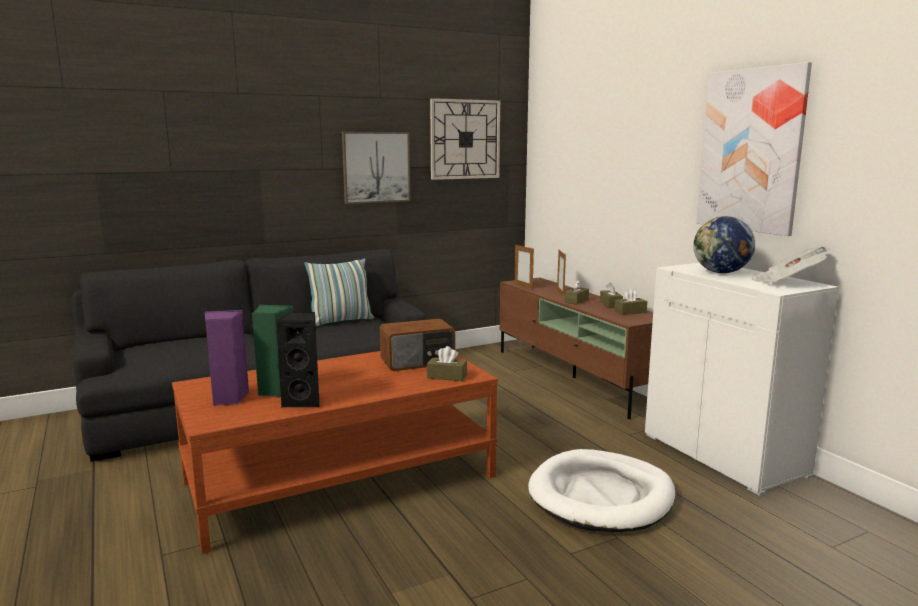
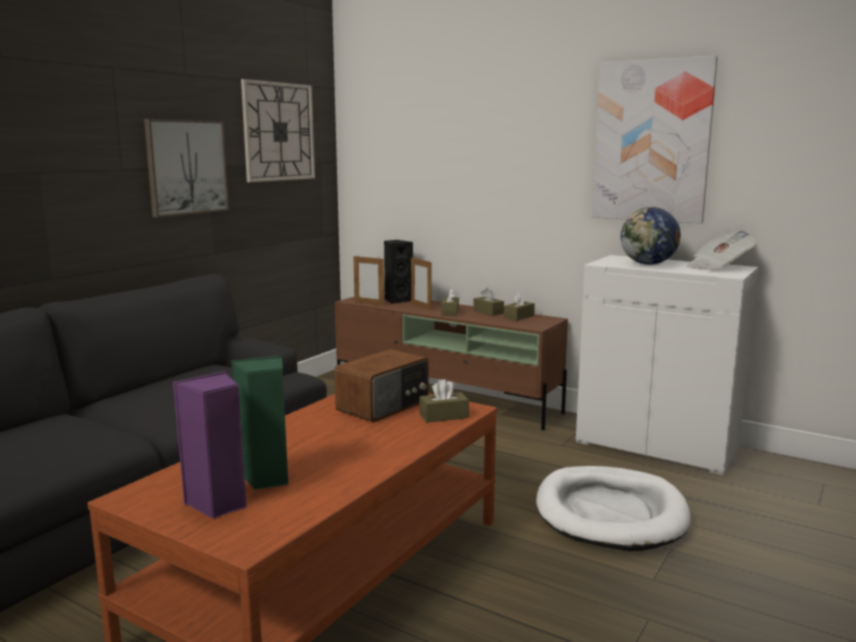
camera: 30 degrees left, 0 degrees up
black speaker [276,312,319,407] -> black speaker moved to [384,240,413,304]
pillow [304,258,374,326] -> none

